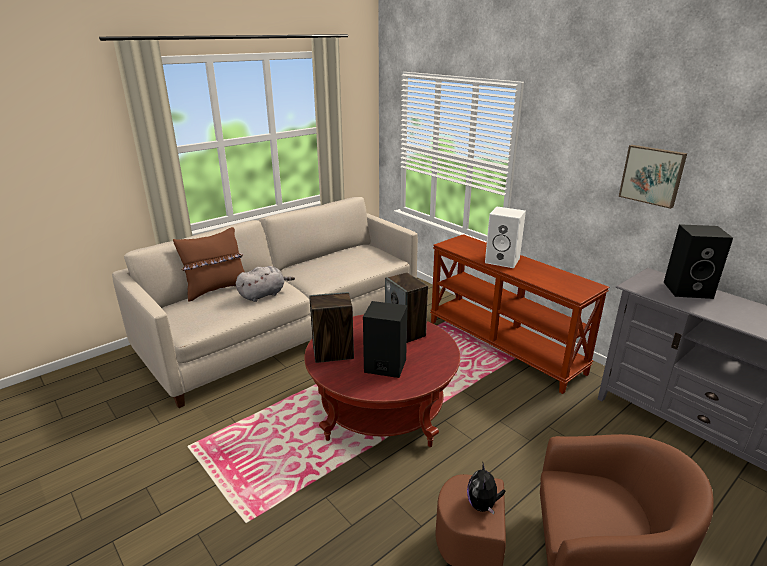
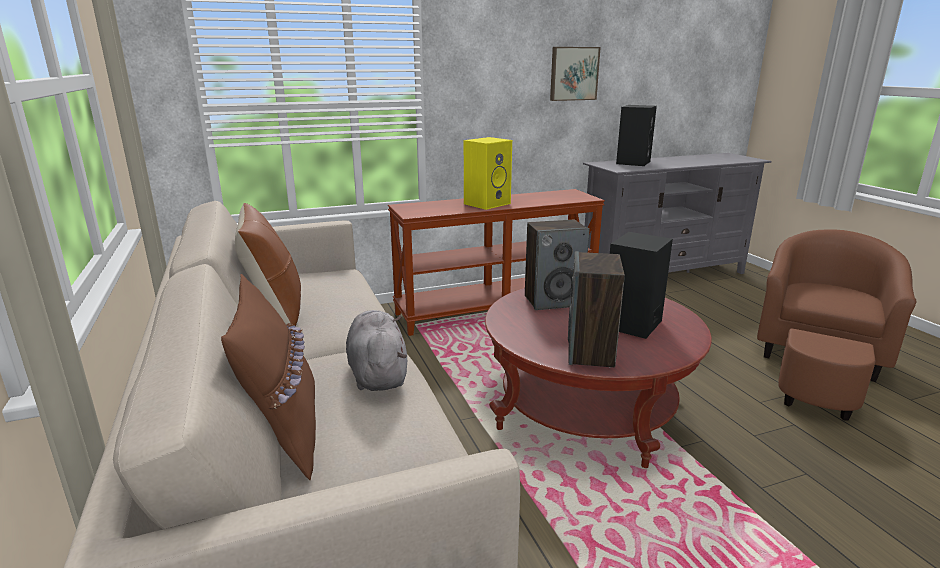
camera: 70 degrees left, 5 degrees down
plush toy [467,461,506,515] -> none
white speaker [485,207,526,268] -> yellow speaker [464,137,512,210]
none -> brown pillow [235,203,301,326]

